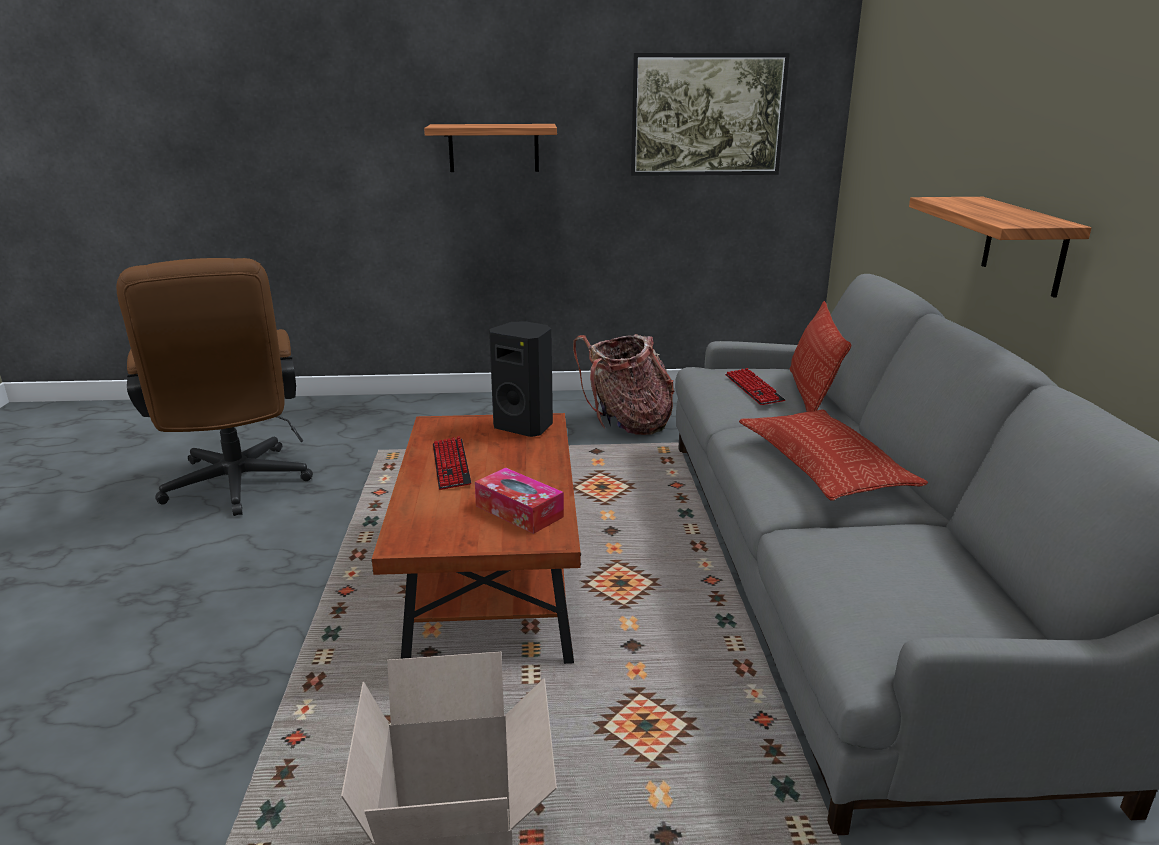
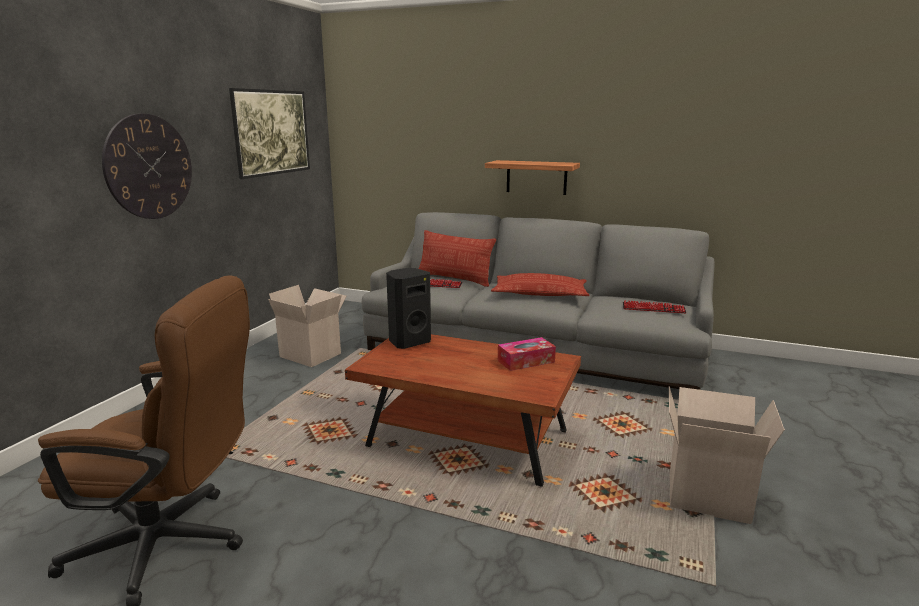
camera: 65 degrees left, 5 degrees down
shelf [424,124,557,172] -> wall clock [102,114,192,219]
keyboard [433,436,471,490] -> keyboard moved to [623,300,686,313]
backpack [573,334,675,435] -> cardboard box [268,285,346,367]

